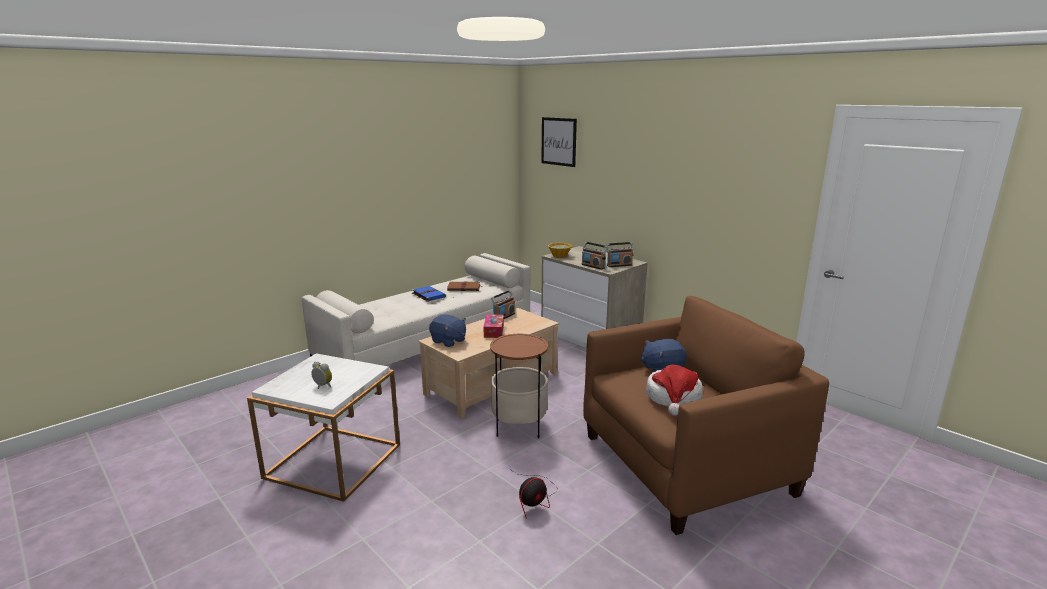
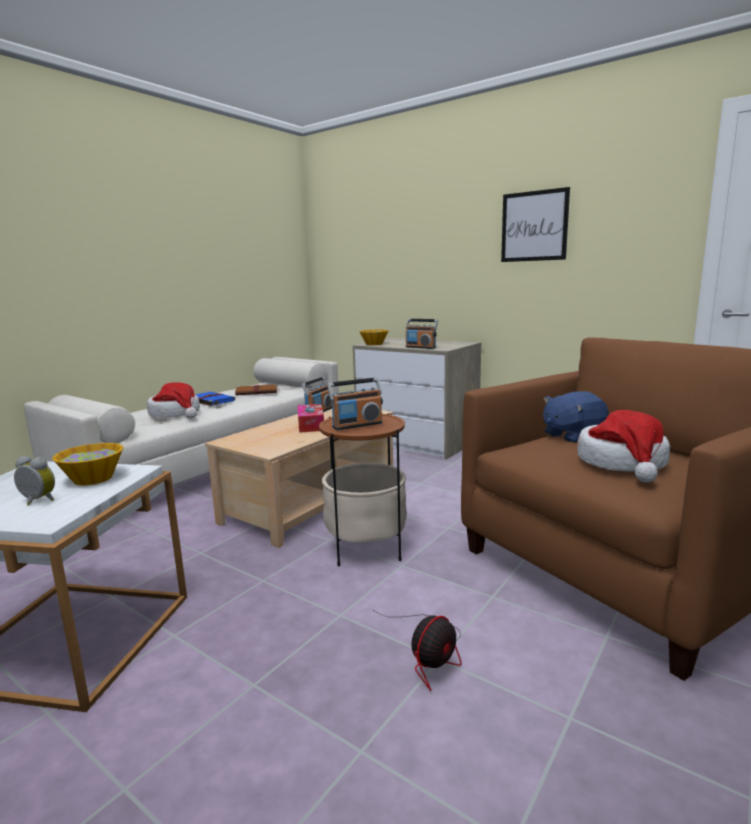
camera: 10 degrees left, 5 degrees down
blue plush toy [429,314,466,347] -> none
picture [541,117,577,167] -> picture moved to [501,187,570,262]
radio [606,242,633,267] -> radio moved to [327,377,383,430]
none -> bowl [52,443,124,486]
none -> hat [147,382,200,419]

